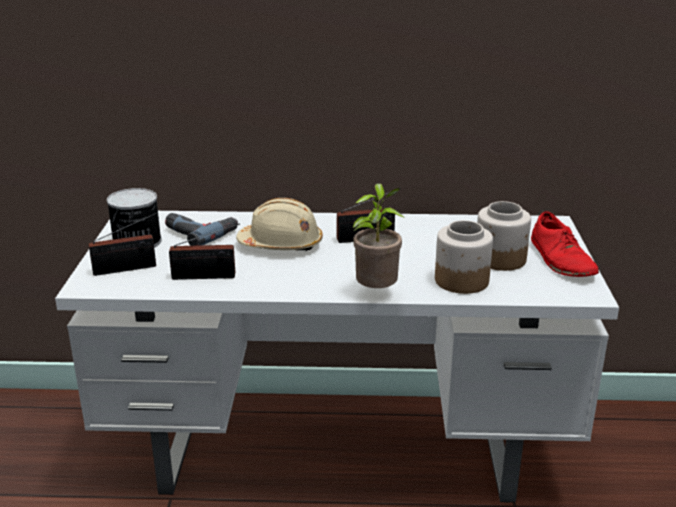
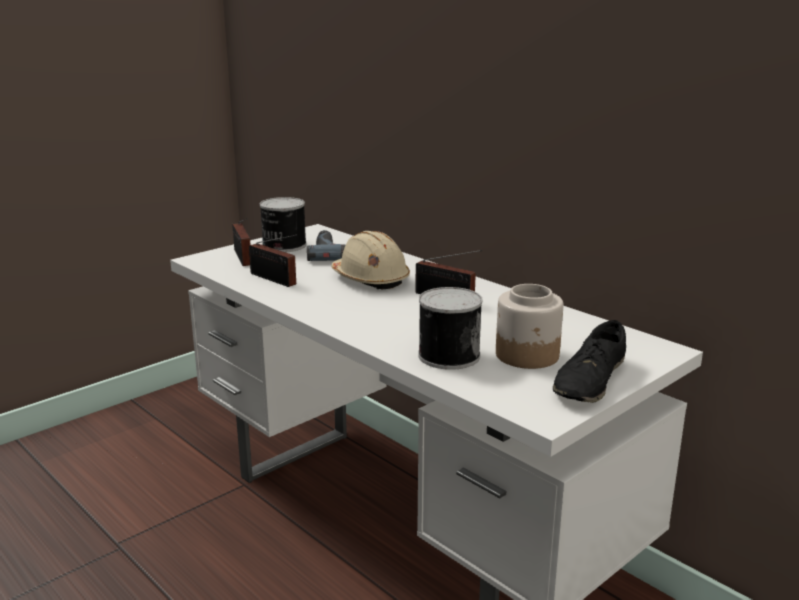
camera: 45 degrees right, 5 degrees down
radio [89,213,157,276] -> radio turned 45 degrees clockwise [232,218,250,266]
potted plant [353,183,405,288] -> none
jar [435,220,493,294] -> can [418,287,482,370]
red shoe [531,211,599,277] -> black shoe [553,320,626,403]

